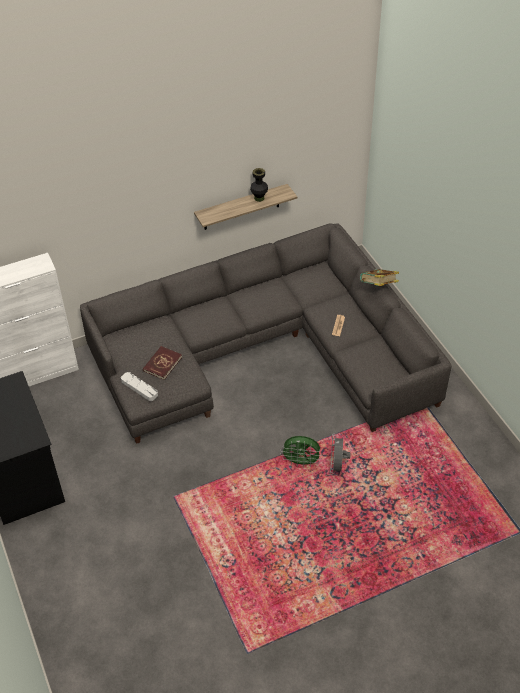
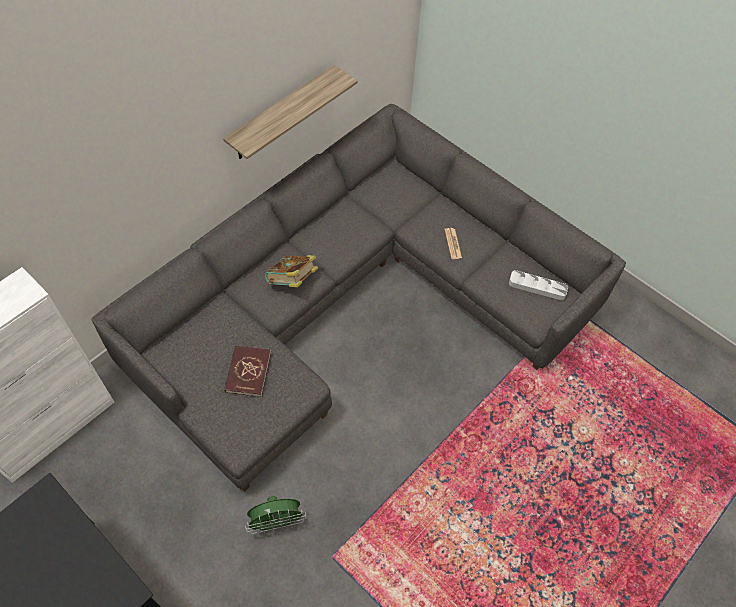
camera: 25 degrees left, 10 degrees up
grey tray [121,372,158,401] -> grey tray moved to [509,270,568,300]
black vase [250,168,268,202] -> none
green fan [281,436,322,467] -> green fan moved to [245,496,306,534]
grey fan [330,435,351,474] -> none
book [360,269,399,286] -> book moved to [265,255,318,287]

